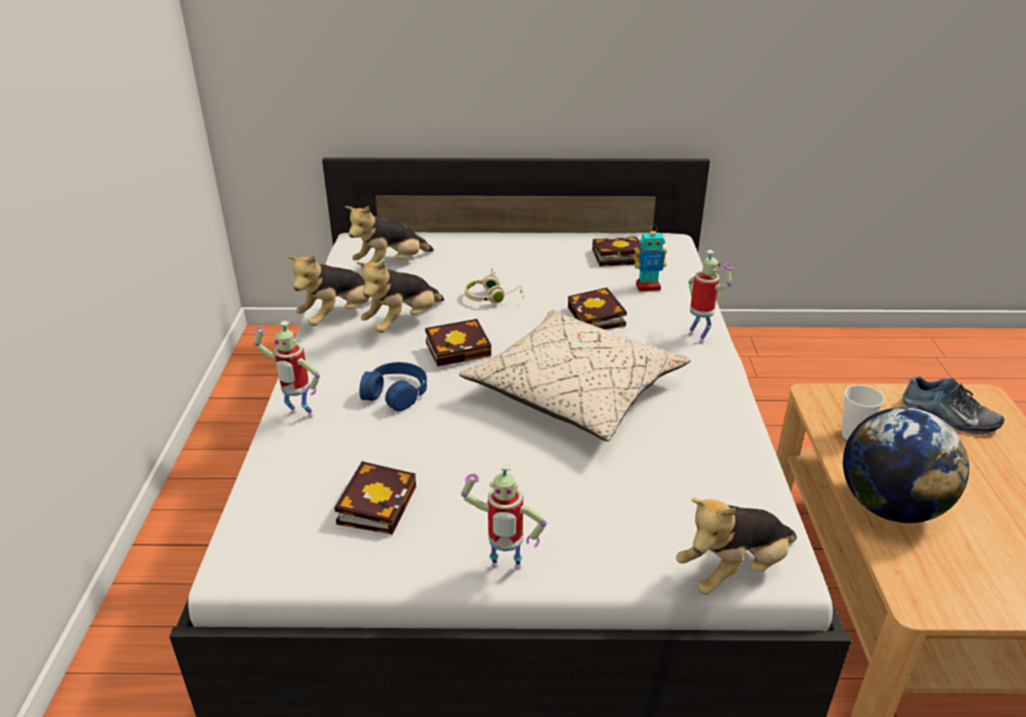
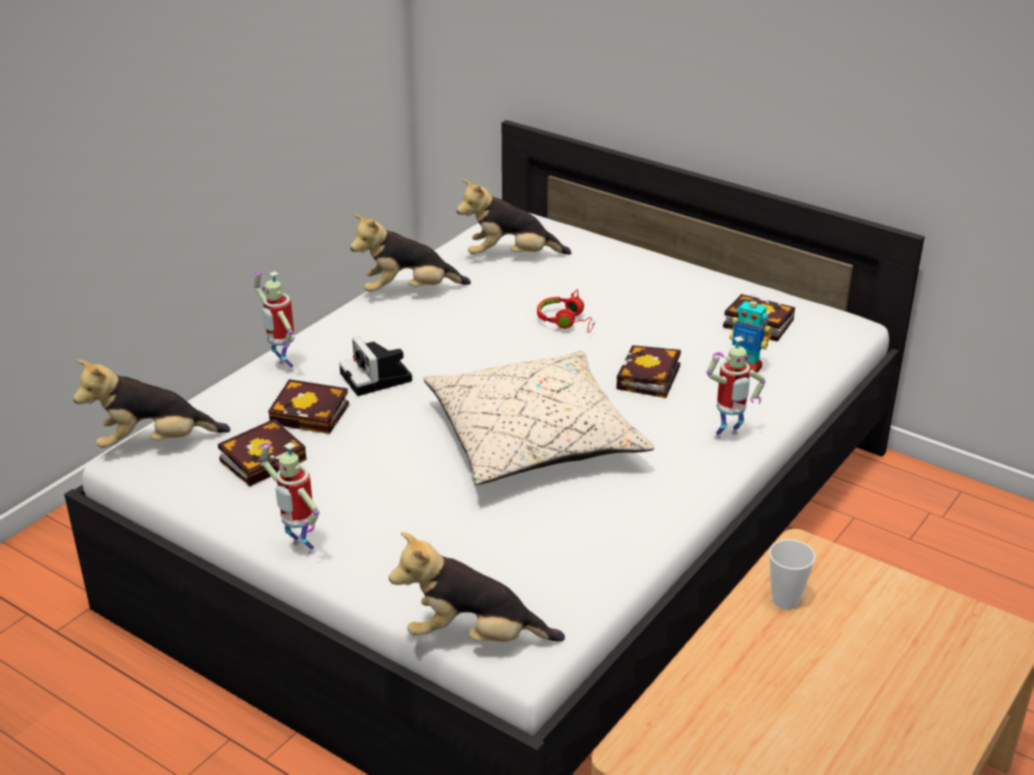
camera: 35 degrees right, 0 degrees up
plush toy [356,260,444,333] -> plush toy moved to [73,360,231,448]
blue headphones [359,362,427,411] -> camera [339,337,412,396]
book [425,319,491,366] -> book moved to [268,379,349,434]
beige headphones [465,268,524,303] -> red headphones [537,289,595,333]
toy robot [688,250,734,343] -> toy robot turned 60 degrees clockwise [706,336,766,439]
globe [843,407,969,523] -> none
shoe [902,376,1004,434] -> none

